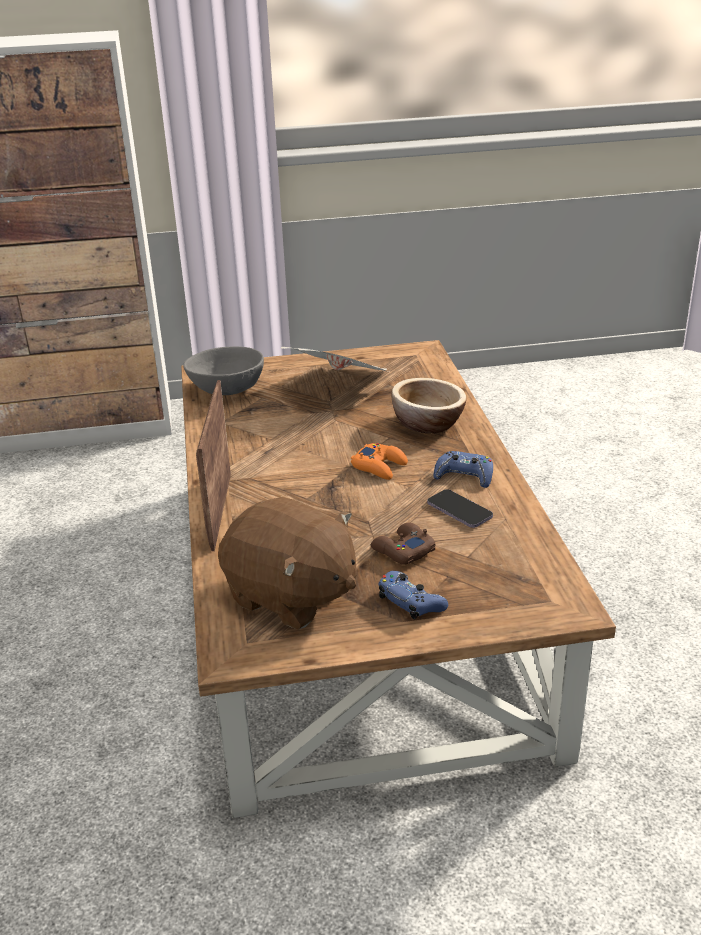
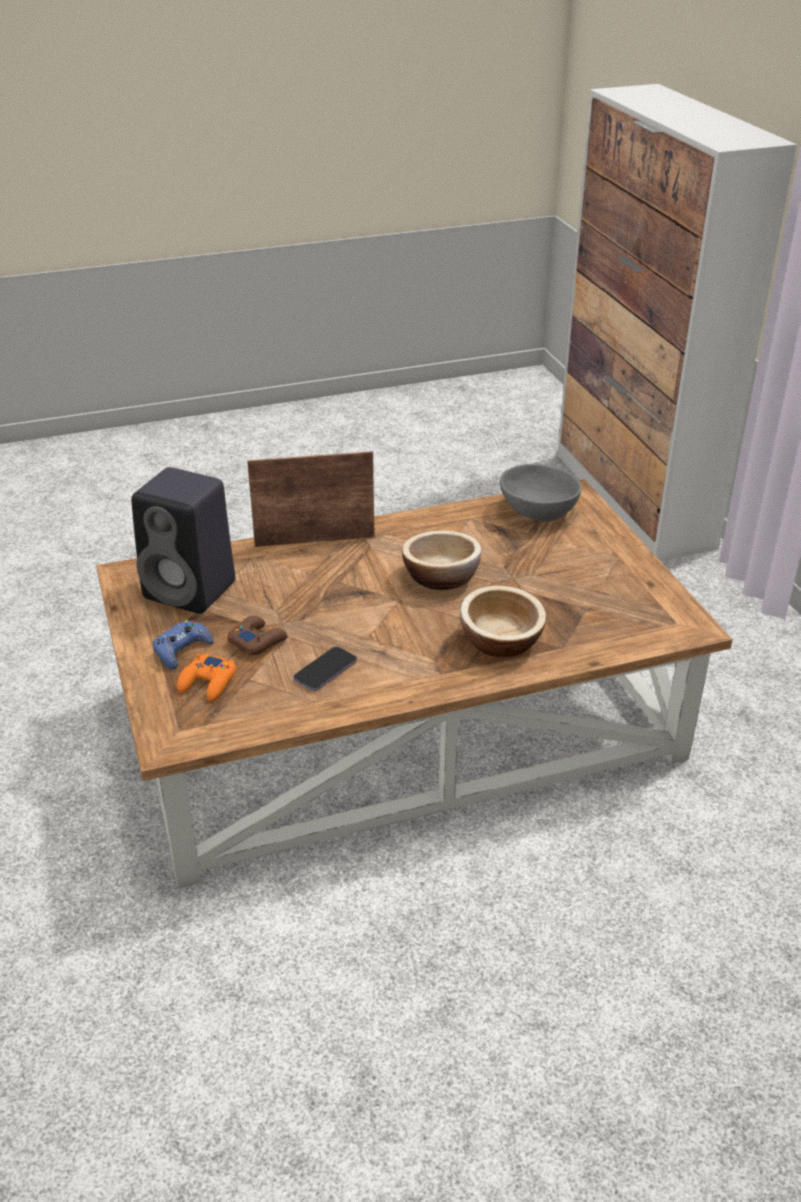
camera: 80 degrees right, 5 degrees up
brown plush toy [218,497,357,630] -> black speaker [131,467,235,614]
newspaper [281,347,389,372] -> none
orange game controller [351,443,408,480] -> orange game controller moved to [177,653,236,701]
blue game controller [433,451,493,488] -> none
none -> bowl [402,531,482,590]

